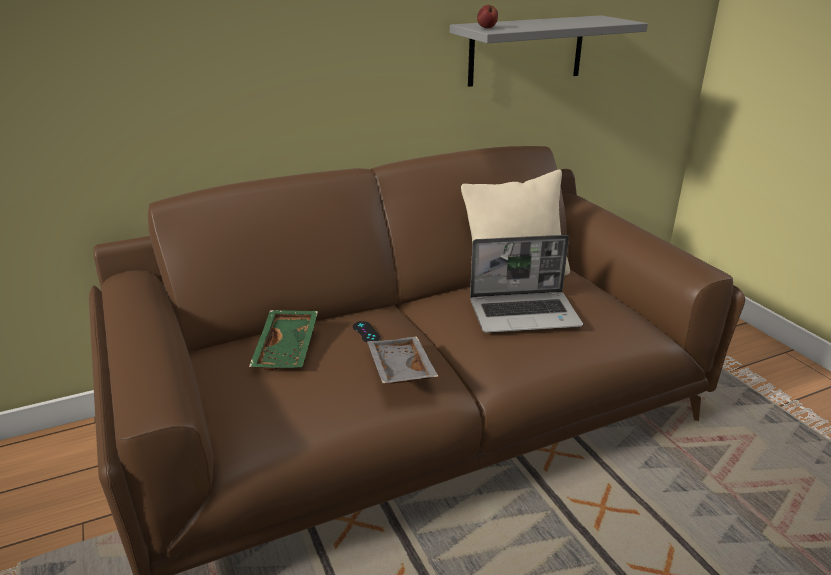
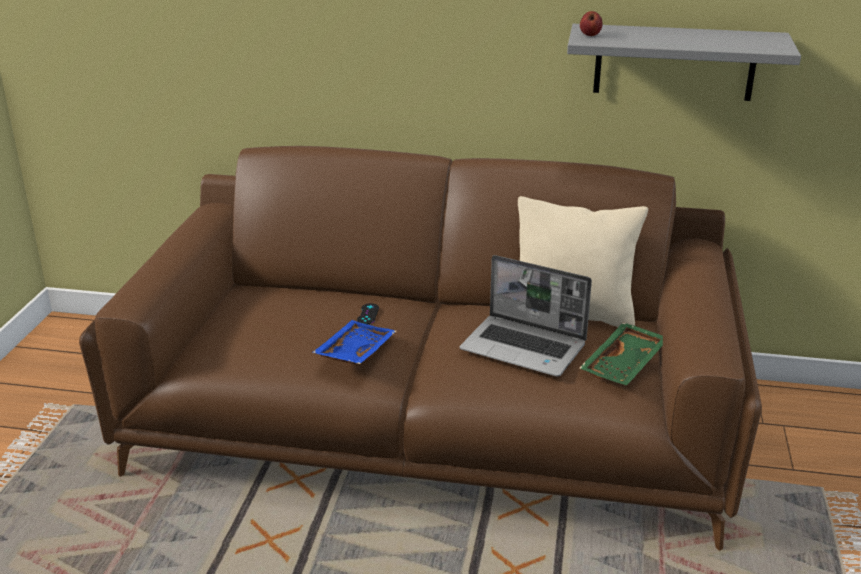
camera: 35 degrees right, 0 degrees up
green tray [249,310,318,370] -> green tray moved to [579,322,663,386]
grey tray [367,337,439,384] -> blue tray [312,320,396,364]

